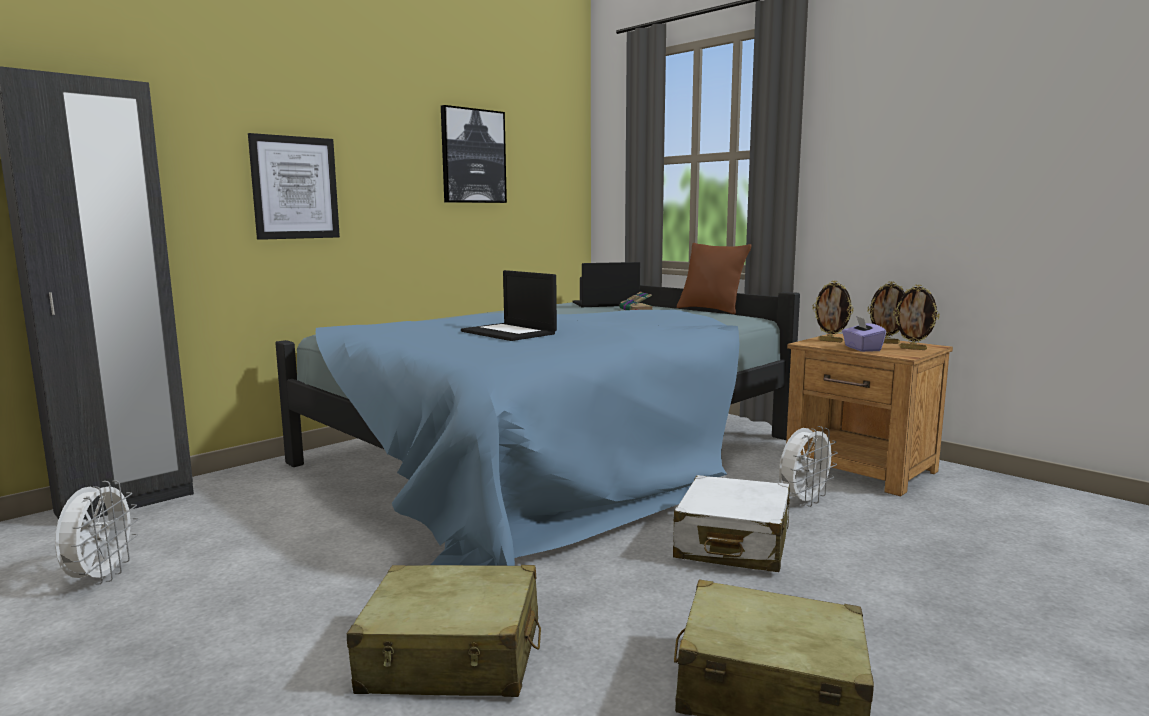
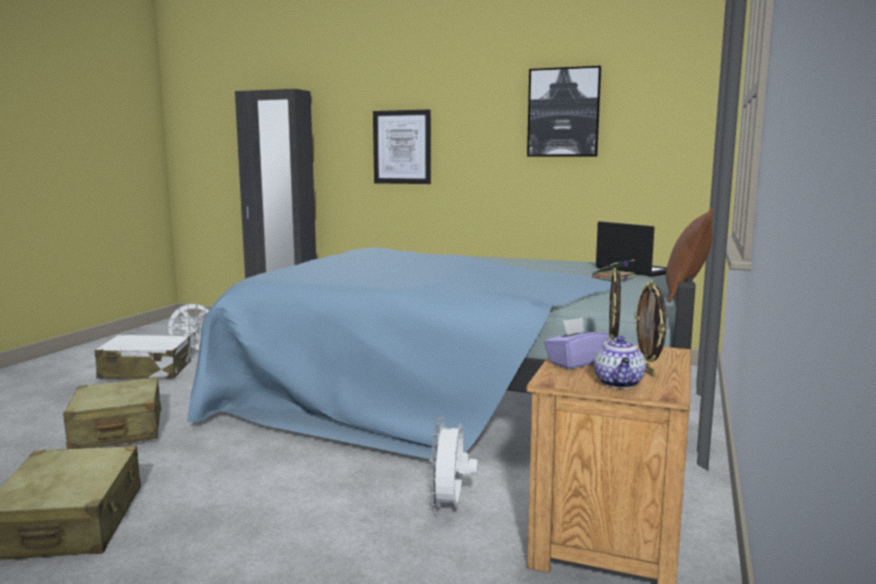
camera: 65 degrees right, 0 degrees up
laptop [461,270,557,341] -> none
white suitcase [673,475,790,572] -> white suitcase moved to [95,335,191,379]
white fan [779,426,838,507] -> white fan turned 75 degrees clockwise [429,417,478,514]
picture frame [893,284,940,350] -> teapot [594,336,646,388]

